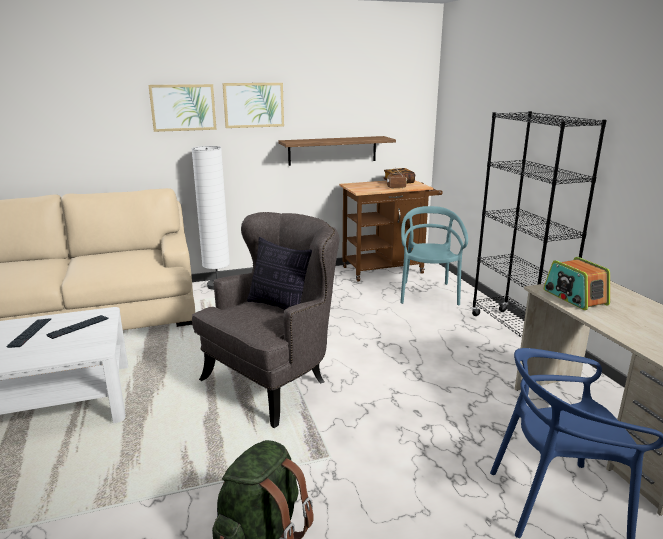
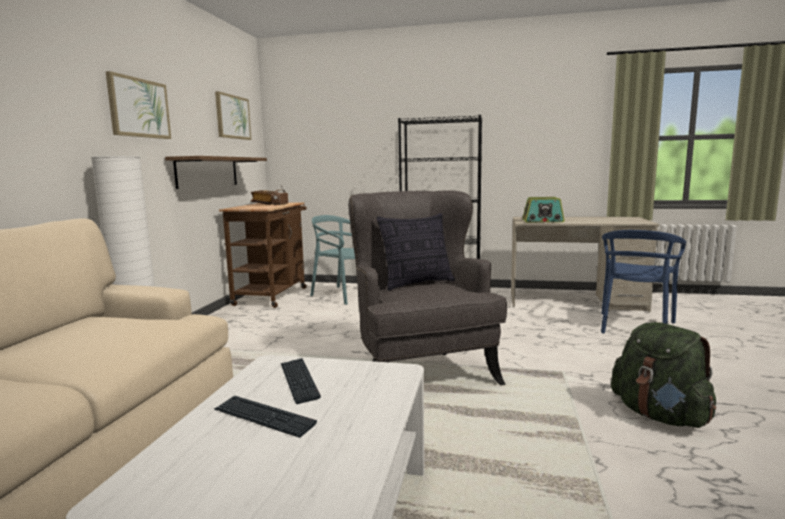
camera: 60 degrees left, 10 degrees down
picture [148,84,217,132] -> picture moved to [215,91,251,140]

